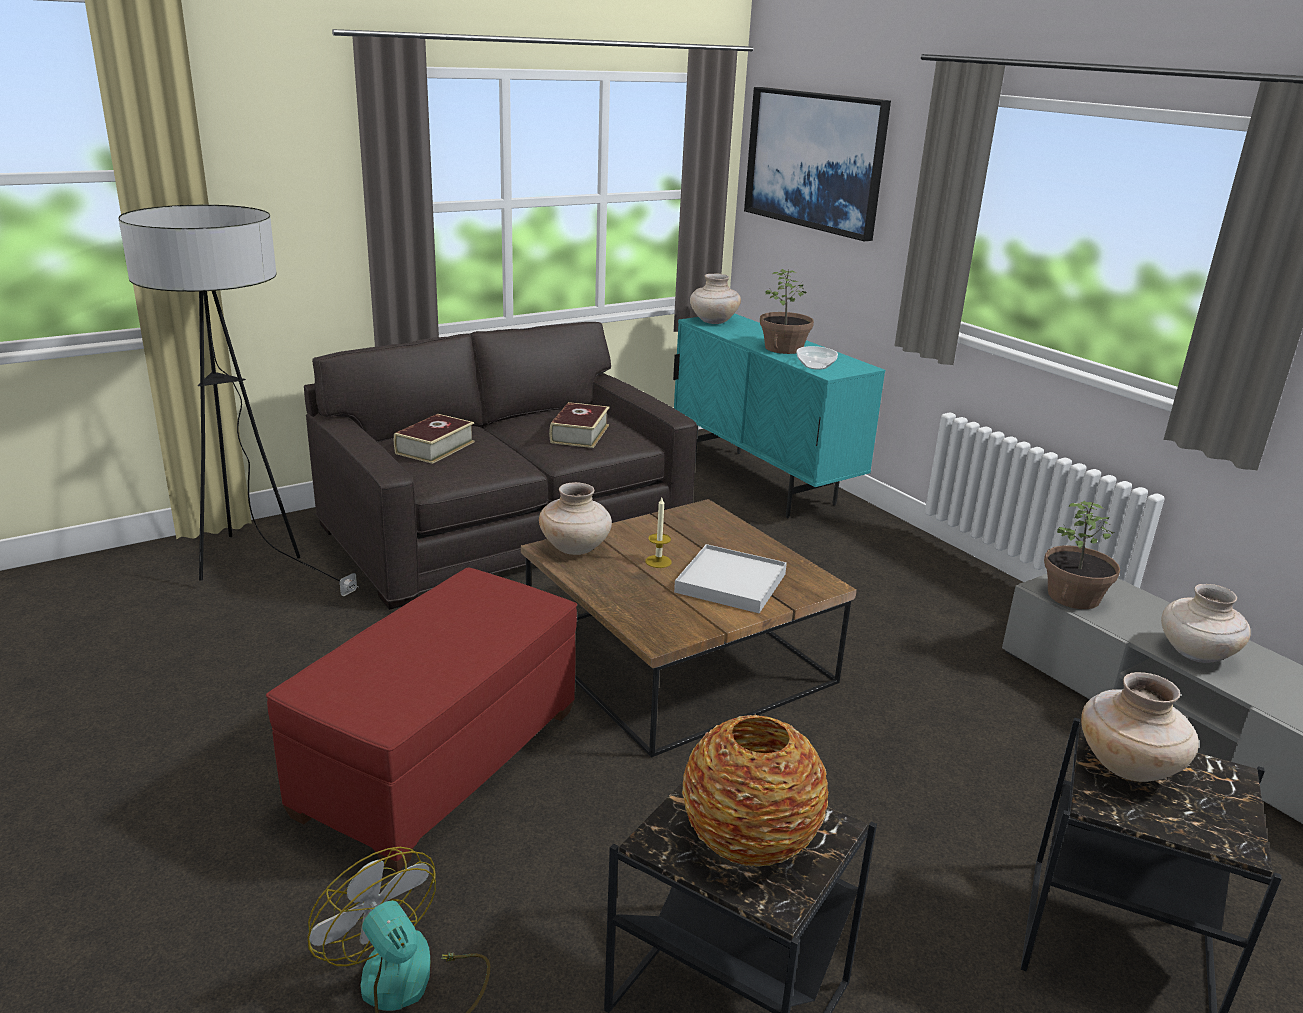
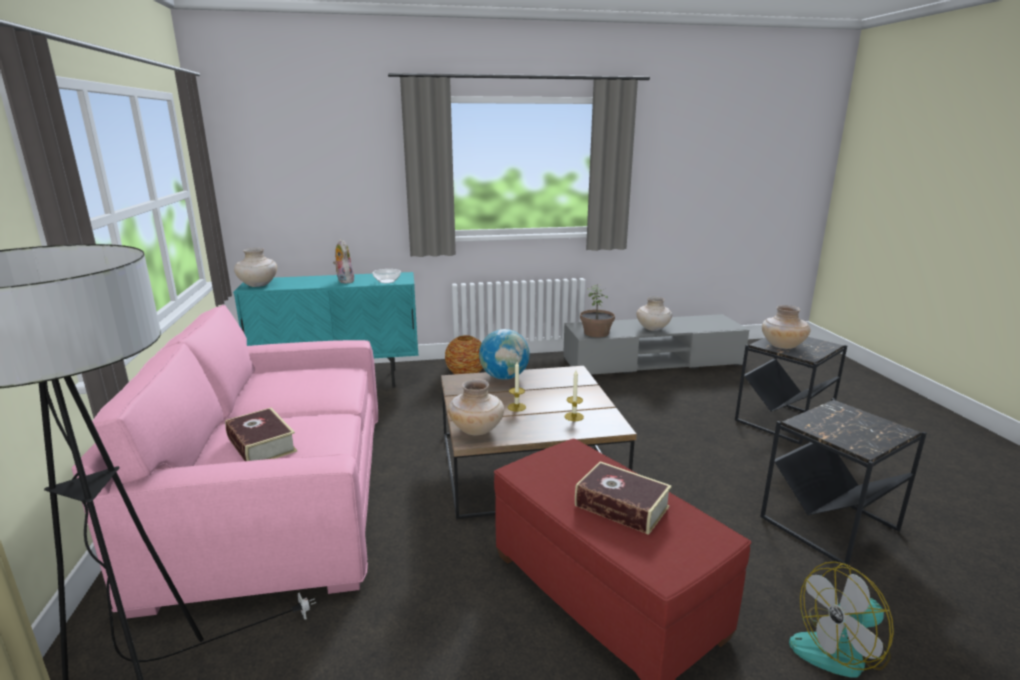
camera: 65 degrees left, 5 degrees down
grey sofa [304,322,697,610] -> pink sofa [72,305,378,619]
book [549,402,609,448] -> book moved to [575,461,672,535]
white tray [674,544,787,613] -> none
vase [682,715,828,867] -> vase moved to [445,335,483,374]
picture [744,87,891,241] -> none
potted plant [760,269,814,354] -> plush toy [333,239,354,283]
none -> globe [479,329,530,380]
none -> candle [565,370,584,421]

